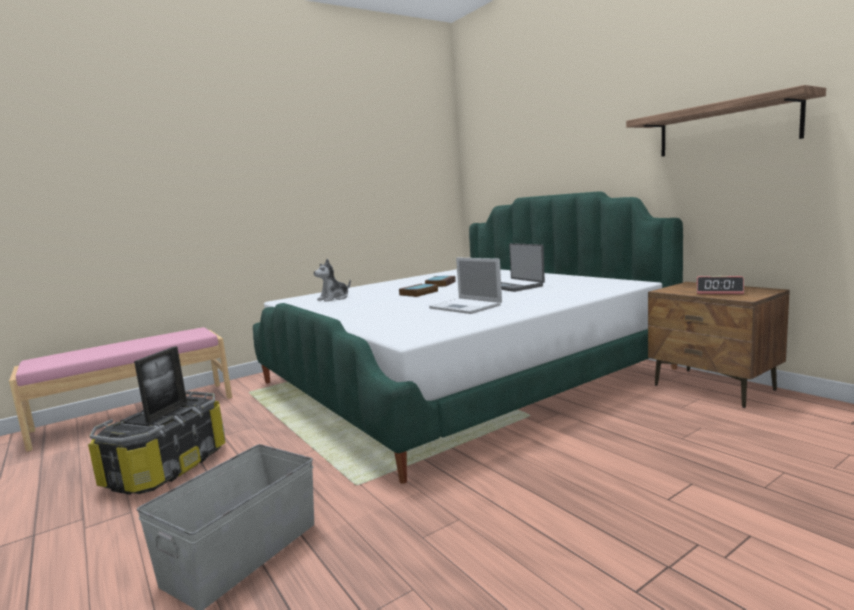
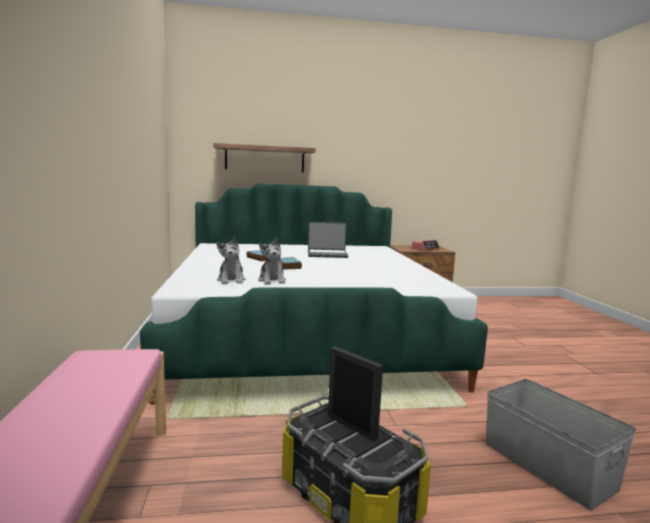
camera: 65 degrees left, 0 degrees up
laptop [429,257,502,314] -> none
shelf [626,85,826,157] -> shelf moved to [213,143,316,172]
none -> plush toy [258,237,286,284]

